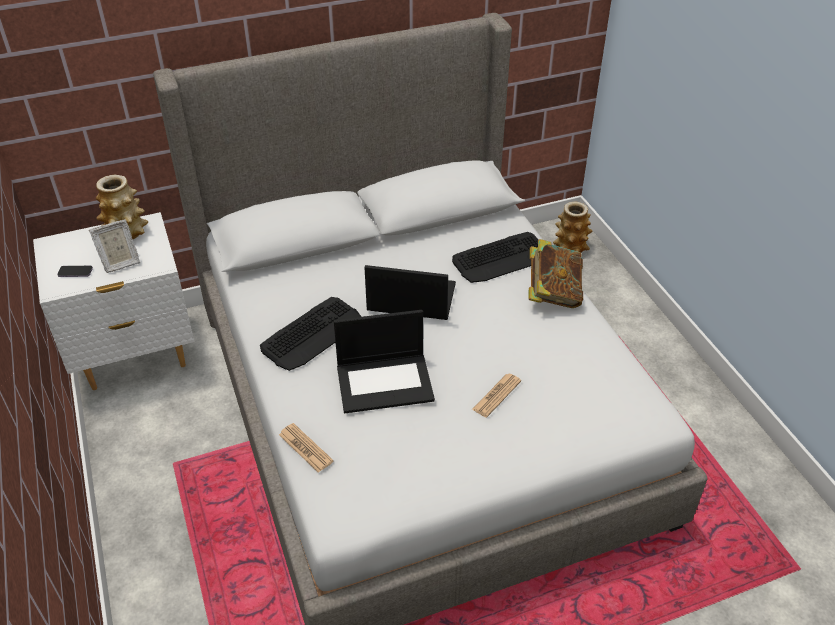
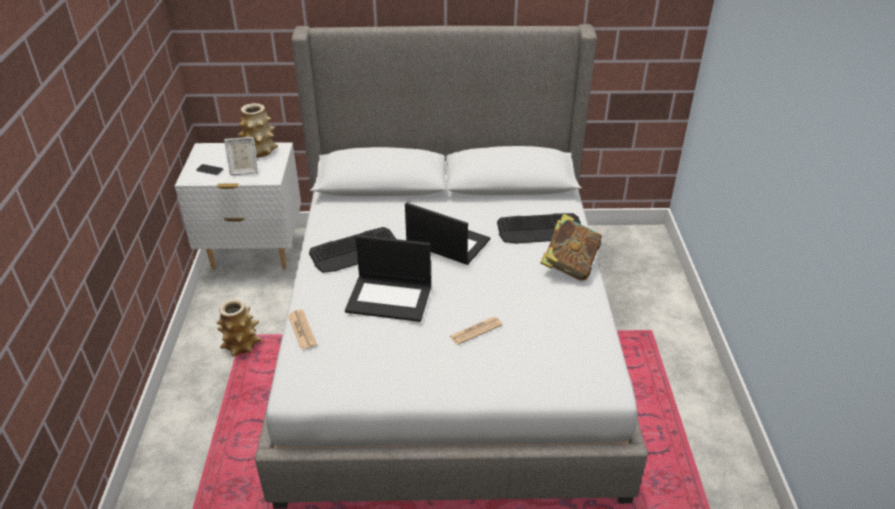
camera: 20 degrees right, 5 degrees down
vase [553,202,593,253] -> vase moved to [217,299,261,356]

